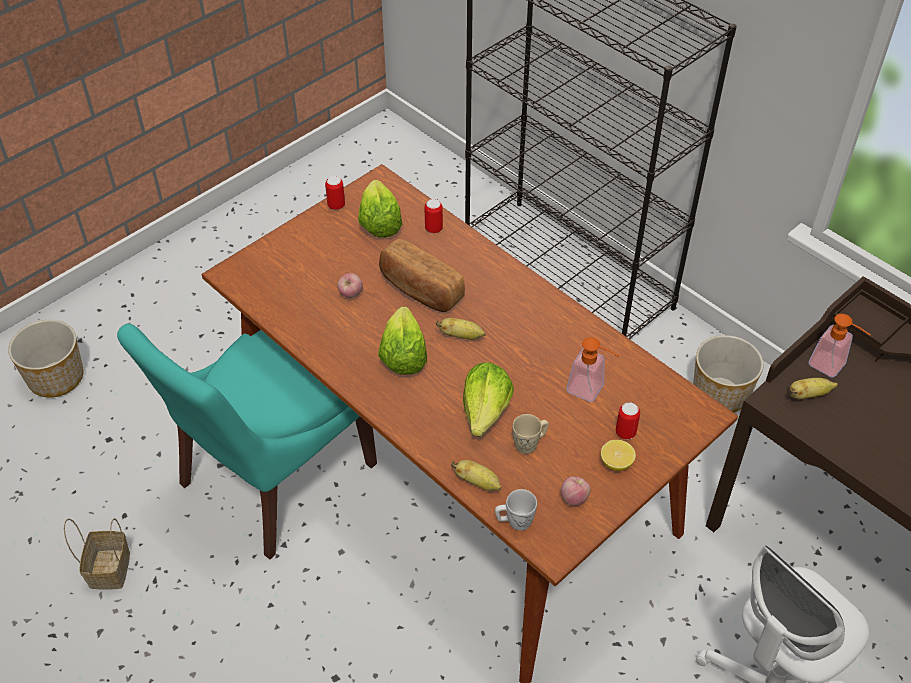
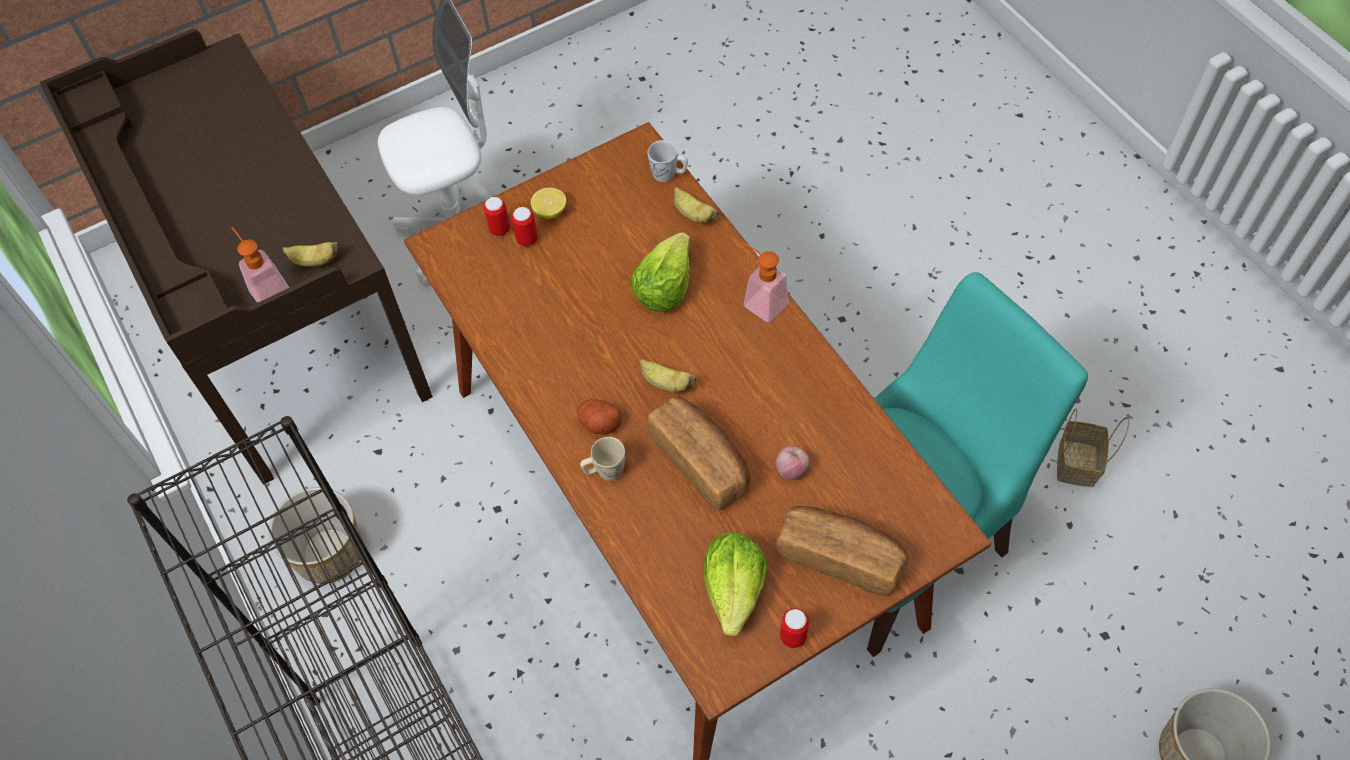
camera: 165 degrees left, 10 degrees up
lettuce [378,307,427,375] -> none
can [424,199,443,233] -> can moved to [484,197,510,237]
beige mug [513,414,549,454] -> beige mug moved to [580,437,625,481]
apple [561,476,591,506] -> none
soap dispenser [567,337,619,402] -> soap dispenser moved to [741,242,789,322]
none -> potato [577,399,622,434]
none -> bread [776,506,908,596]

